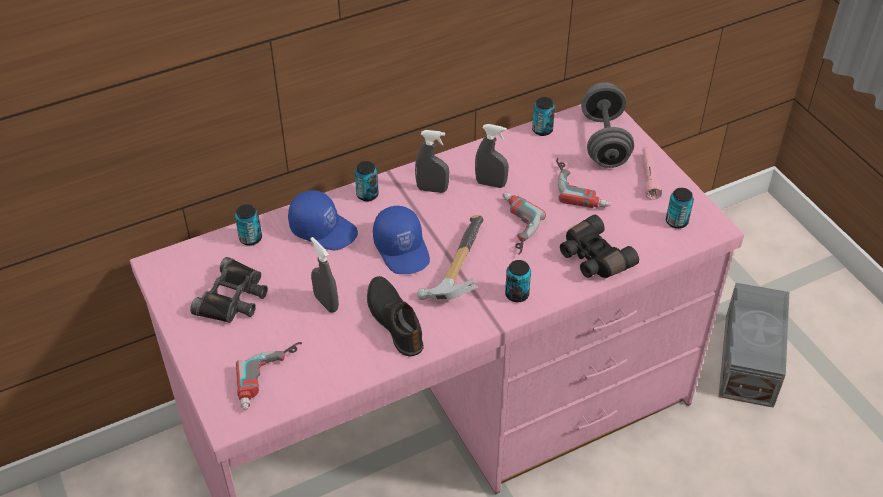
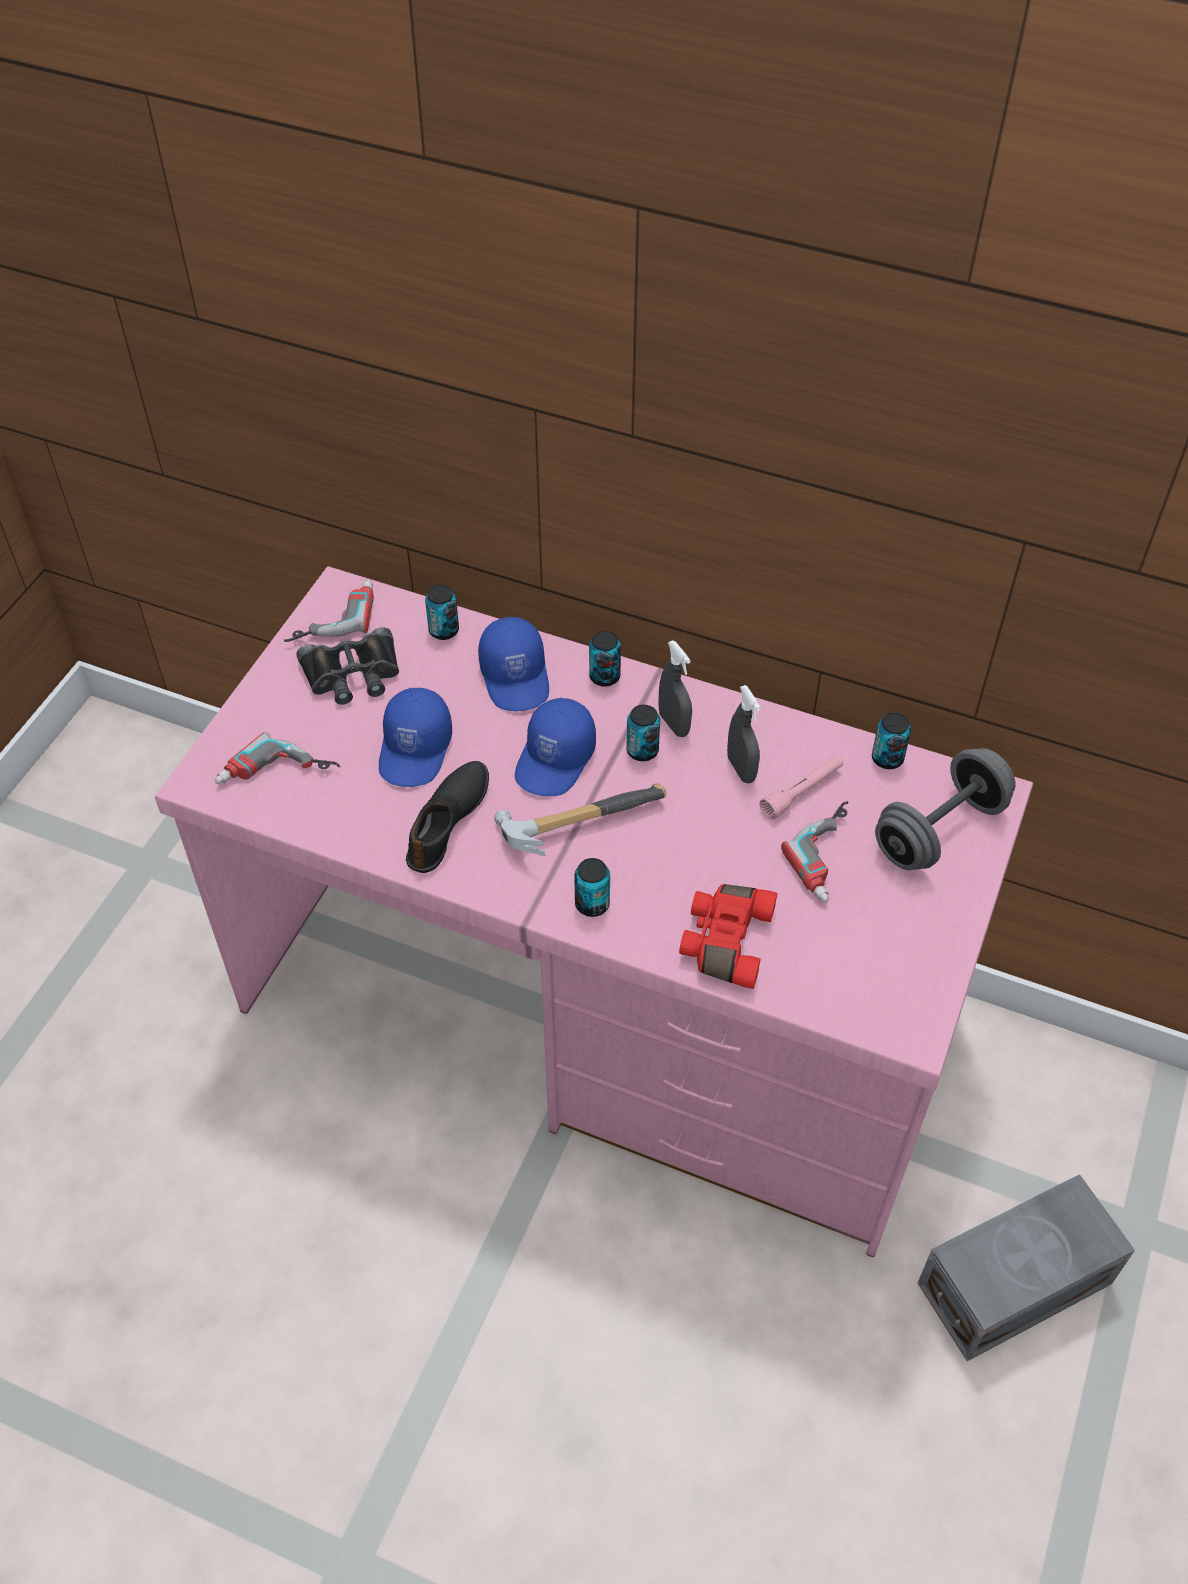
camera: 50 degrees right, 5 degrees up
grey spray bottle [310,237,339,313] -> blue cap [379,688,452,787]
power drill [502,193,546,255] -> power drill moved to [284,579,374,642]
black binoculars [560,215,639,278] -> red binoculars [679,884,777,989]
pink flashlight [642,147,662,200] -> pink flashlight moved to [759,755,844,820]
can [666,188,694,229] -> can moved to [626,705,660,761]

